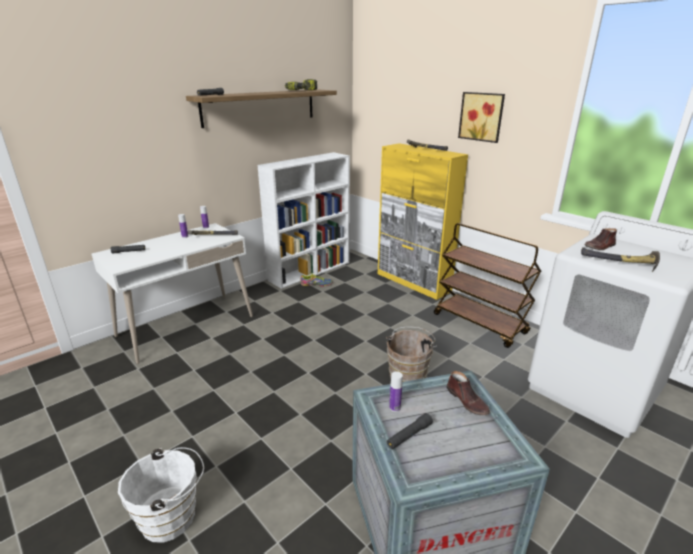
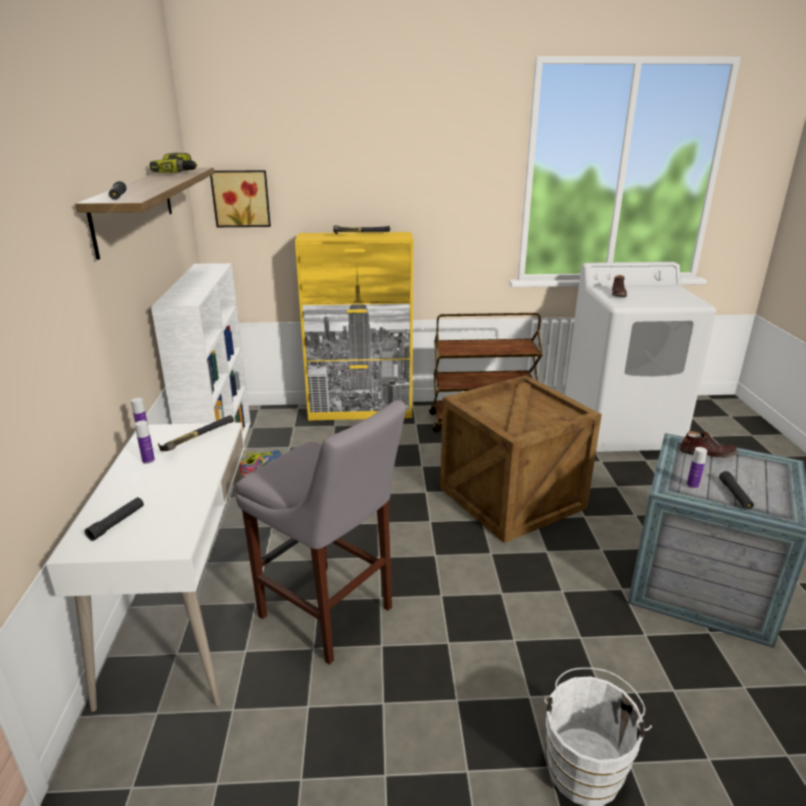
camera: 50 degrees left, 0 degrees up
brown bucket [386,327,437,382] -> crate [440,375,602,543]
picture [458,92,505,143] -> picture moved to [210,170,271,227]
hammer [581,247,660,272] -> none
none -> grey stool [236,400,406,665]

